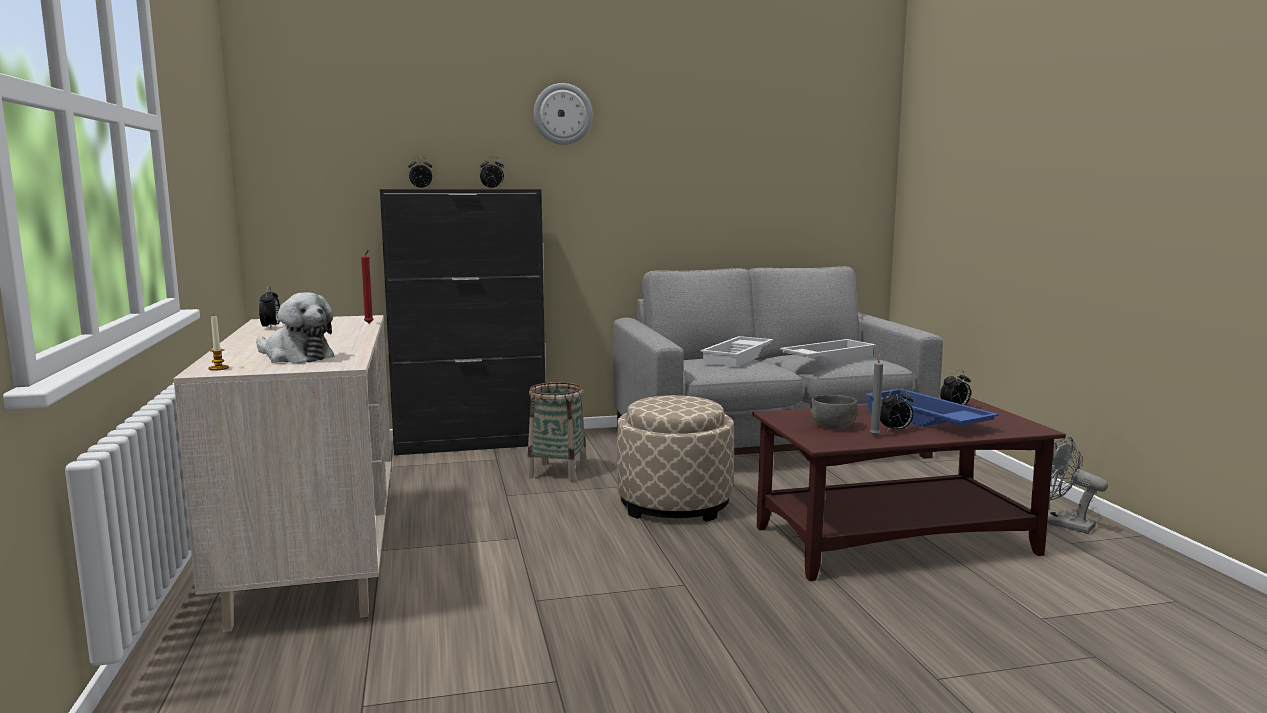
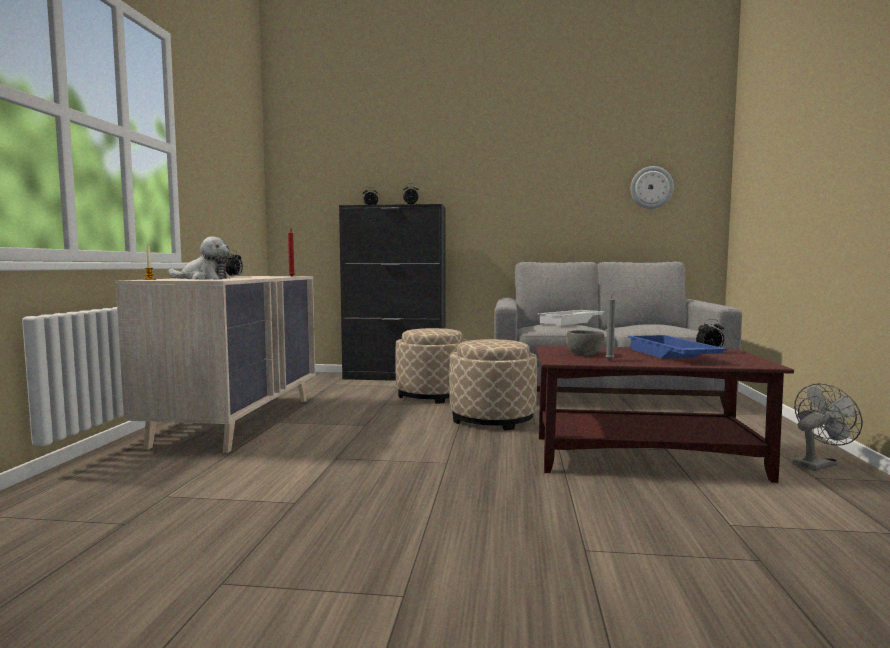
camera: 20 degrees right, 5 degrees down
plush toy [256,292,334,363] -> plush toy turned 45 degrees counterclockwise [168,236,230,280]
basket [527,382,587,481] -> beige ottoman [395,328,468,404]
wall clock [533,83,593,145] -> wall clock moved to [630,166,674,209]
white tray [780,339,876,363] -> none
alarm clock [880,388,913,431] -> none
grey fan [1047,436,1108,533] -> grey fan turned 90 degrees clockwise [793,383,863,471]

